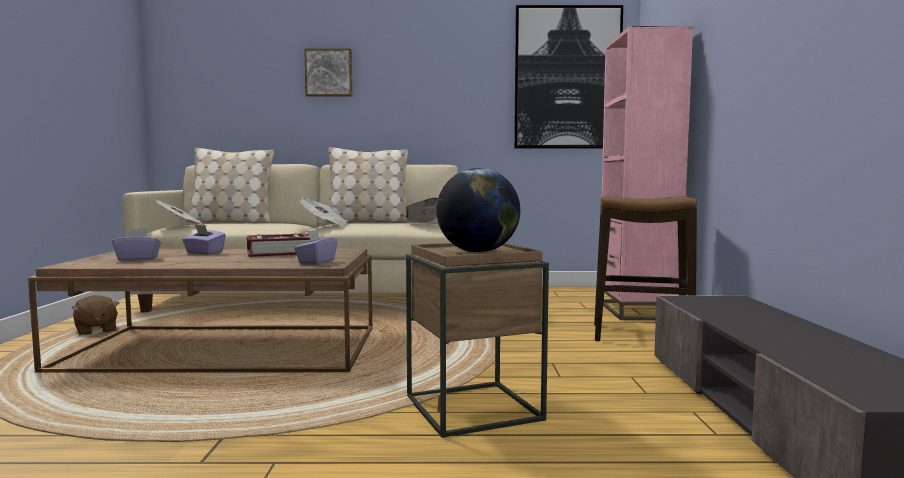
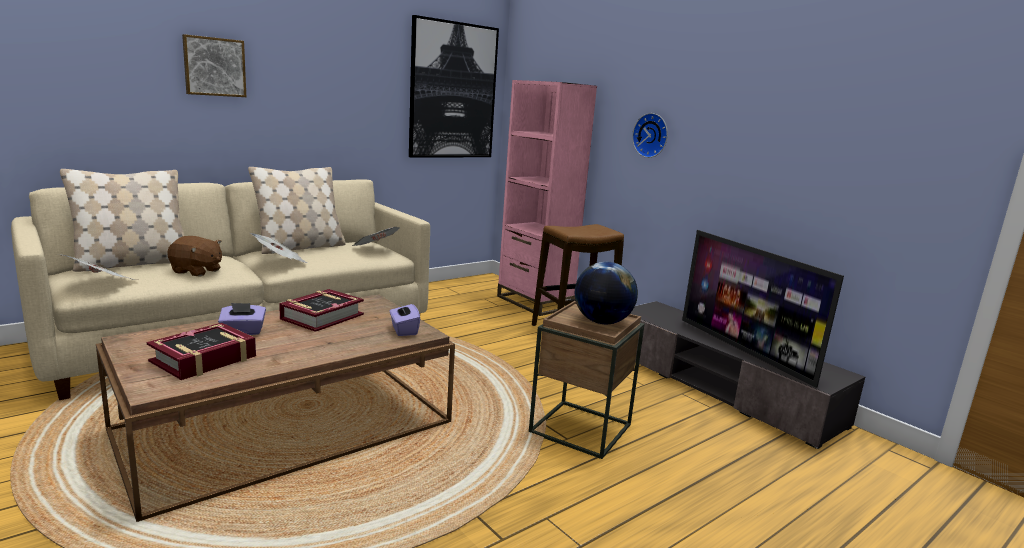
camera: 40 degrees left, 10 degrees up
brown plush toy [72,295,119,335] -> brown plush toy moved to [167,236,222,277]
purple tissue box [112,228,161,261] -> book [146,323,256,380]
none -> wall clock [632,113,668,158]
none -> television [682,230,844,388]

